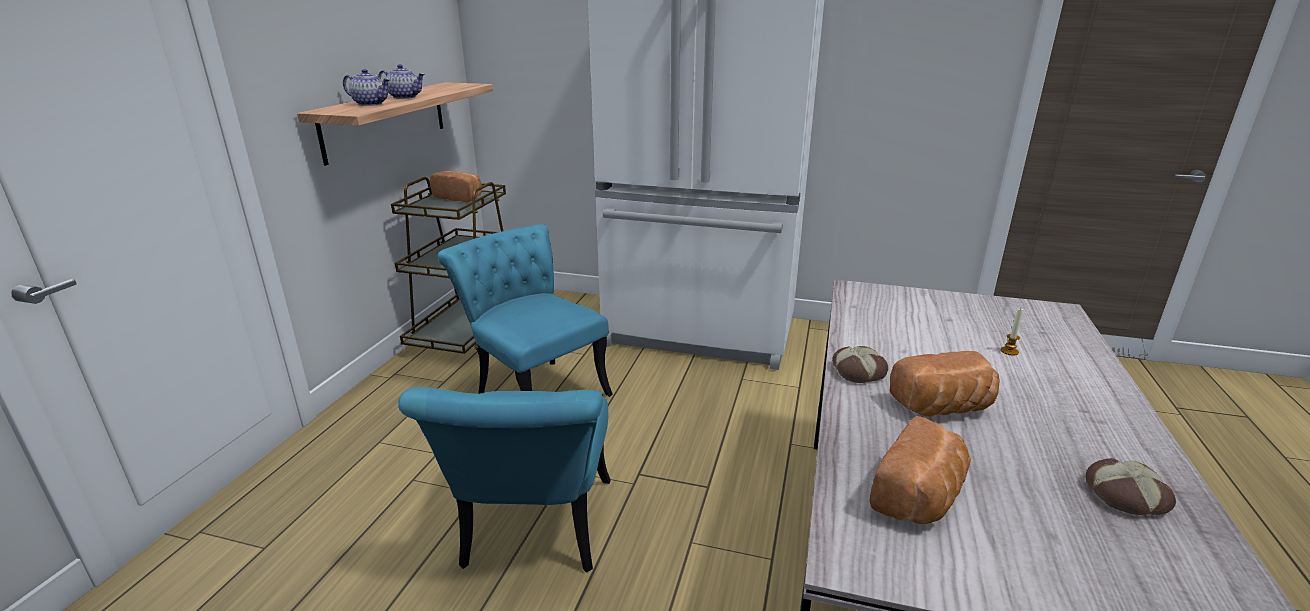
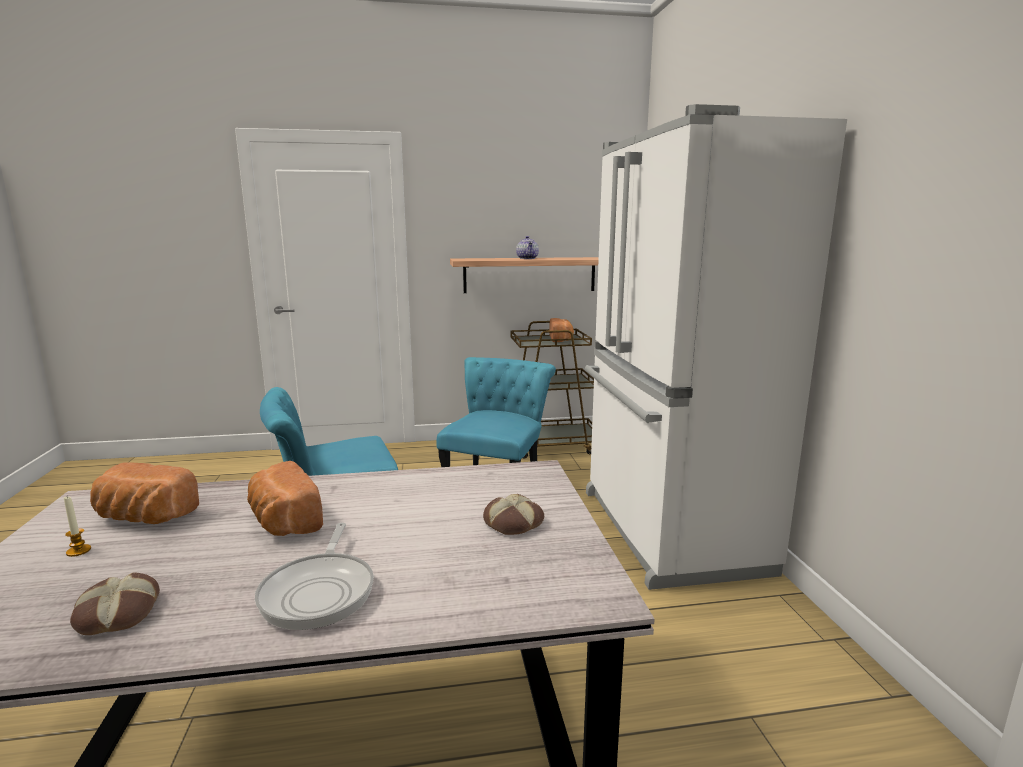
camera: 65 degrees right, 10 degrees down
teapot [343,69,391,106] -> none
bread [832,346,888,383] -> bread moved to [483,494,544,535]
candle [1001,308,1023,356] -> candle moved to [64,497,91,557]
none -> frying pan [255,523,374,630]

